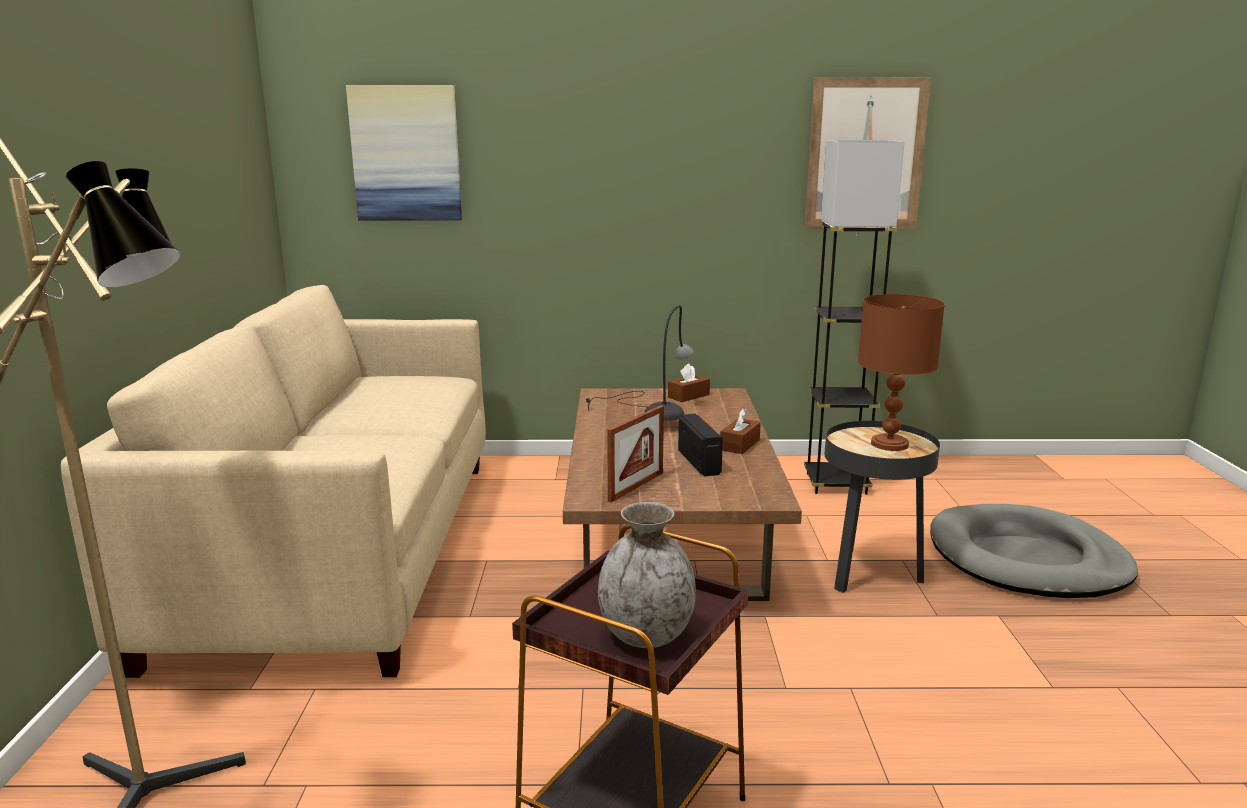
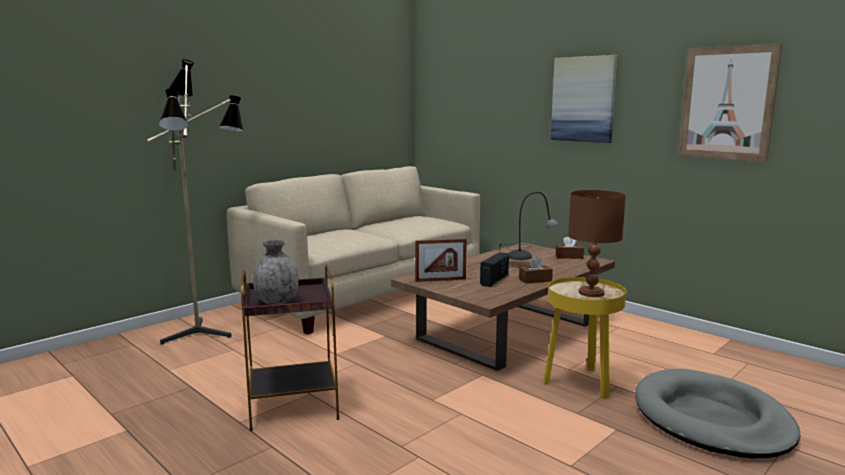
camera: 45 degrees right, 5 degrees down
picture [346,85,462,221] -> picture moved to [551,55,618,143]
grey floor lamp [804,140,904,495] -> none
black side table [824,421,940,593] -> yellow side table [544,277,626,399]

